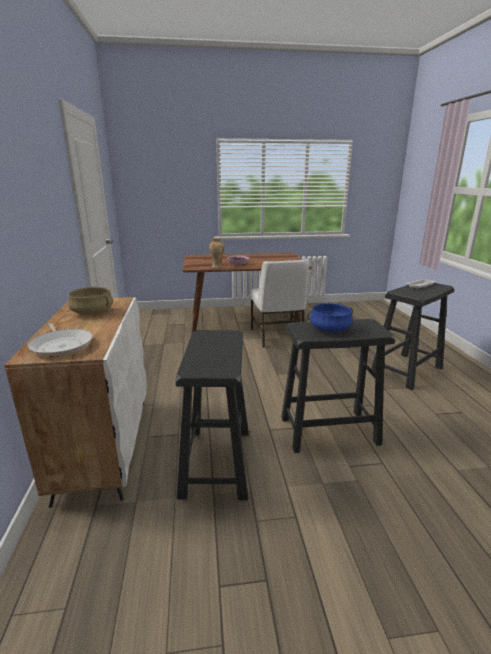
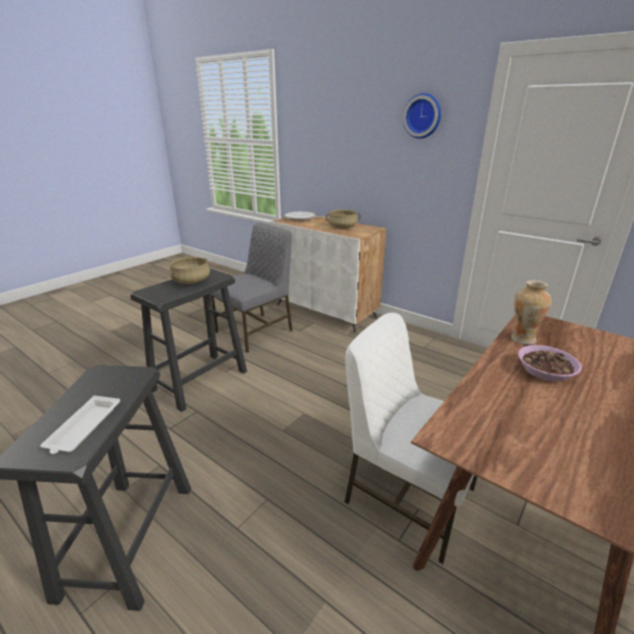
camera: 135 degrees right, 5 degrees up
black stool [175,330,249,500] -> grey chair [210,223,293,353]
blue cooking pot [307,303,353,332] -> beige cooking pot [169,257,210,284]
none -> wall clock [403,93,441,139]

